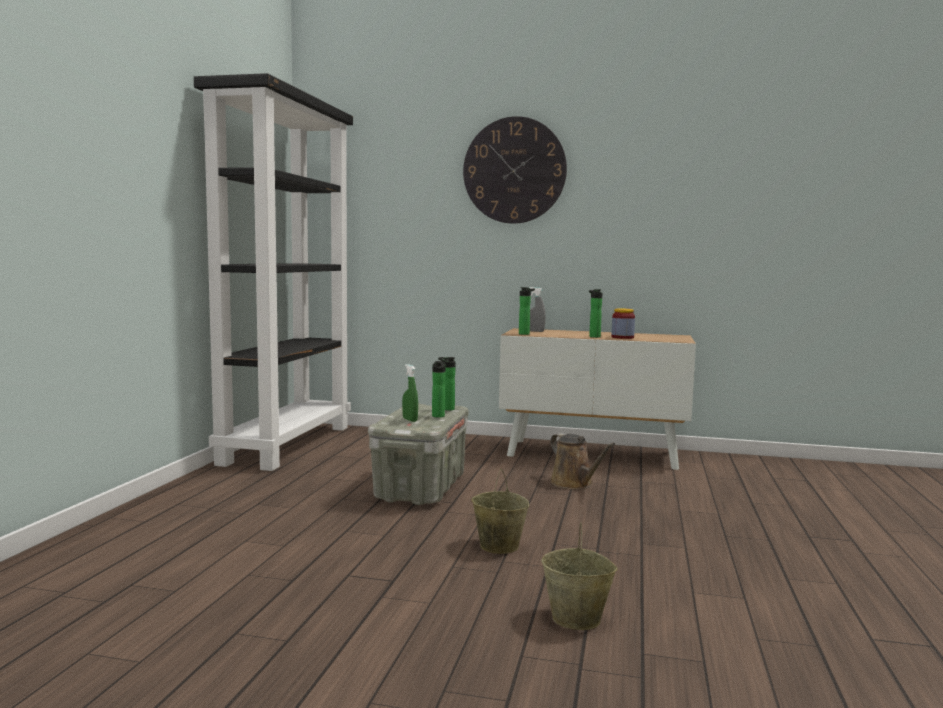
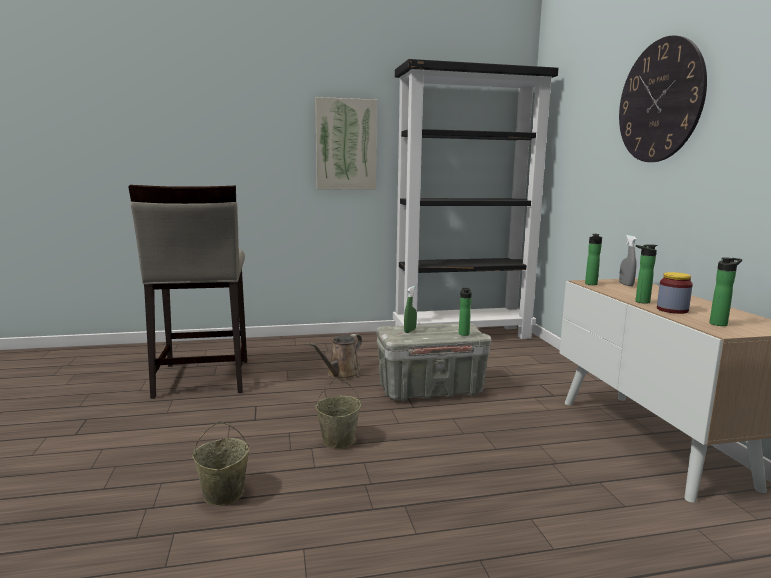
camera: 65 degrees right, 5 degrees up
bottle [432,361,445,418] -> bottle moved to [709,257,742,326]
brown watering can [550,433,615,489] -> brown watering can moved to [310,334,362,379]
none -> beige stool [128,185,247,399]
none -> picture [315,97,377,190]

